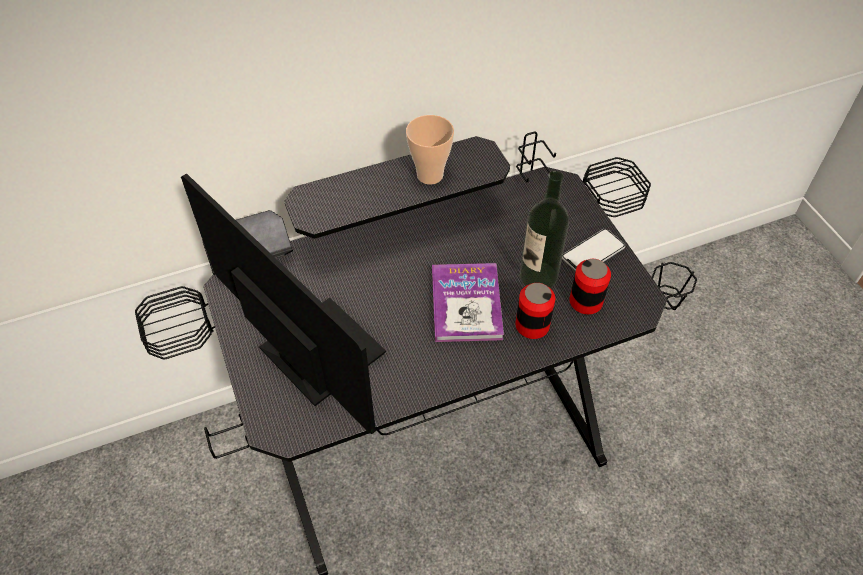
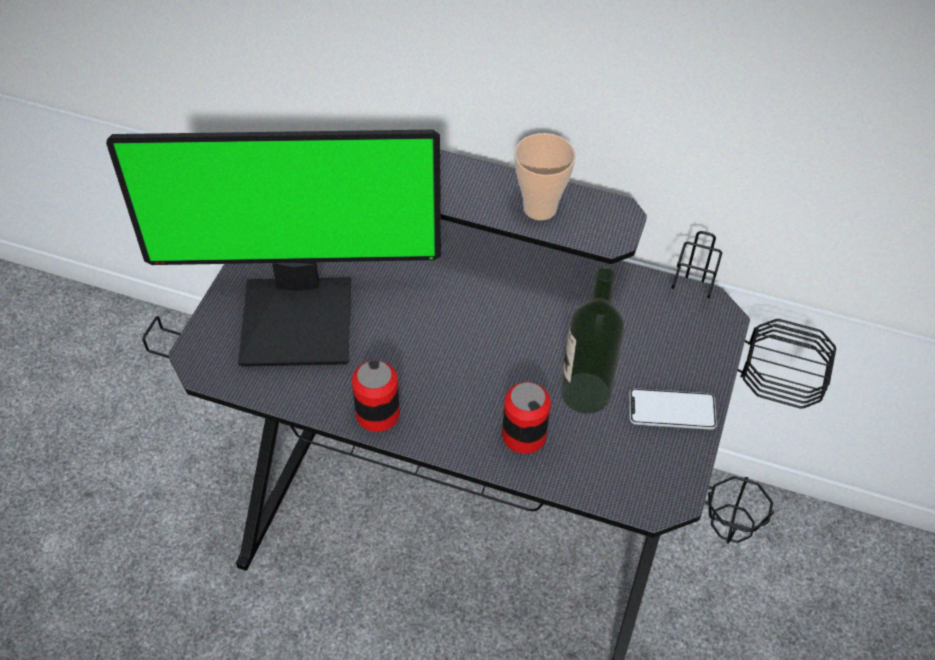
camera: 40 degrees right, 0 degrees up
monitor [181,173,386,434] -> monitor turned 90 degrees clockwise [106,130,441,367]
book [432,263,504,342] -> none
can [569,259,611,314] -> can moved to [352,361,400,432]

